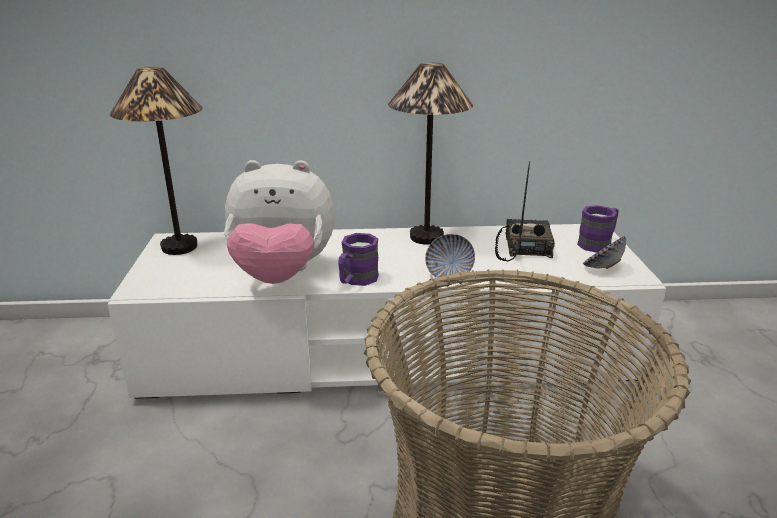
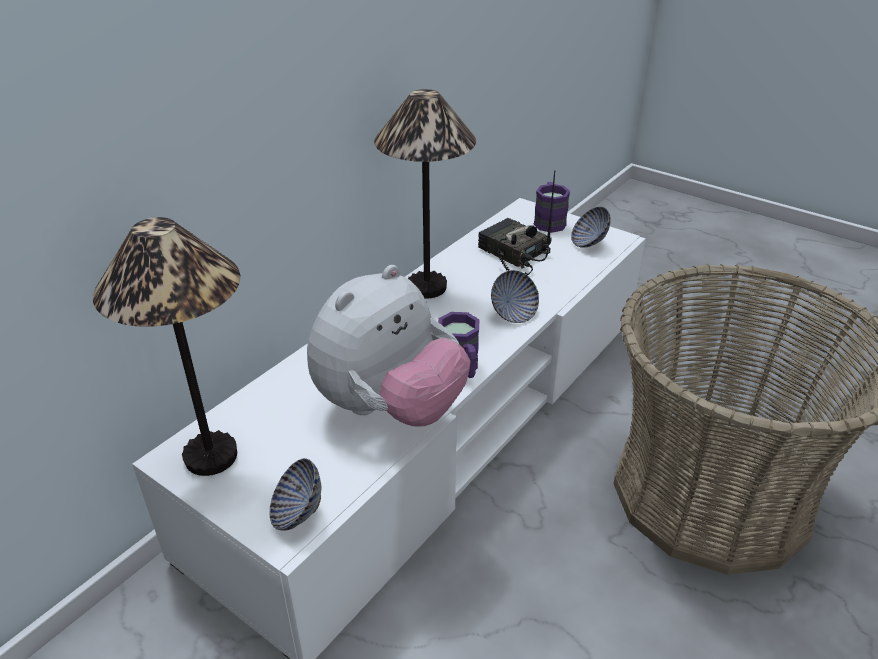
camera: 50 degrees left, 10 degrees up
none -> bowl [270,458,321,531]

